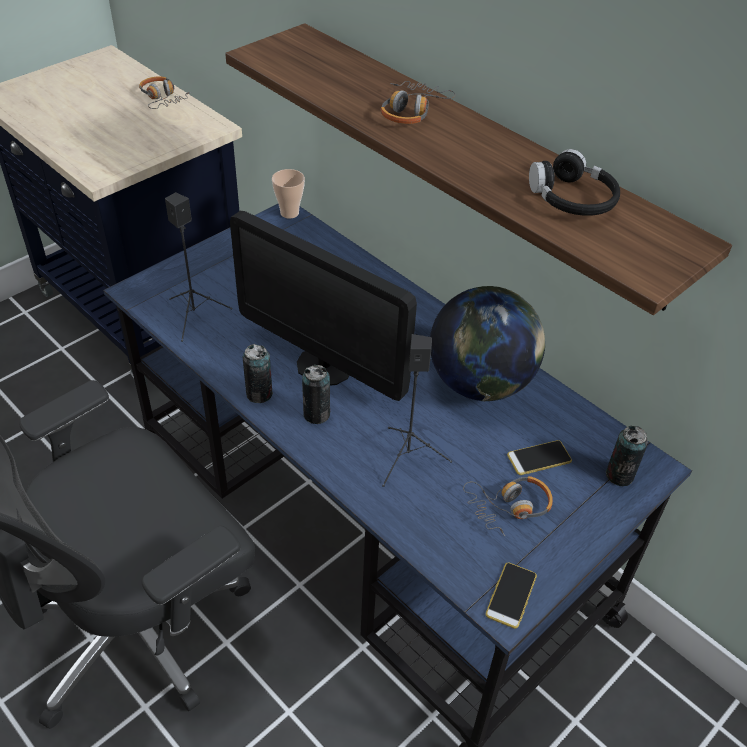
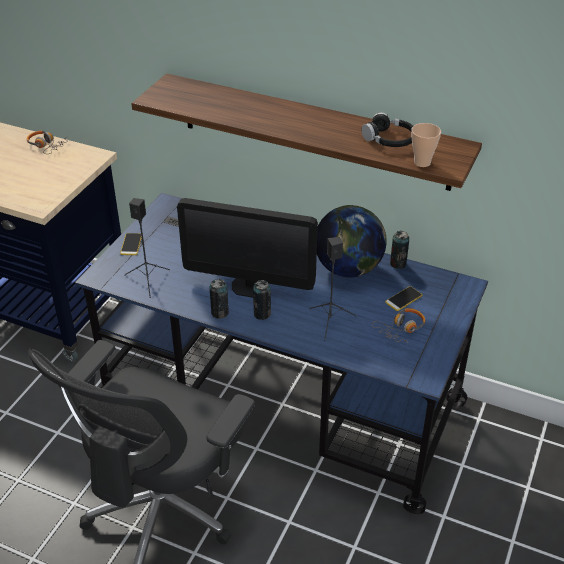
camera: 20 degrees left, 5 degrees down
cup [272,169,305,219] -> cup moved to [411,123,441,167]
headphones [381,81,455,124] -> none
phone [485,563,537,629] -> phone moved to [120,233,142,255]
can [606,426,648,486] -> can moved to [390,231,409,269]

